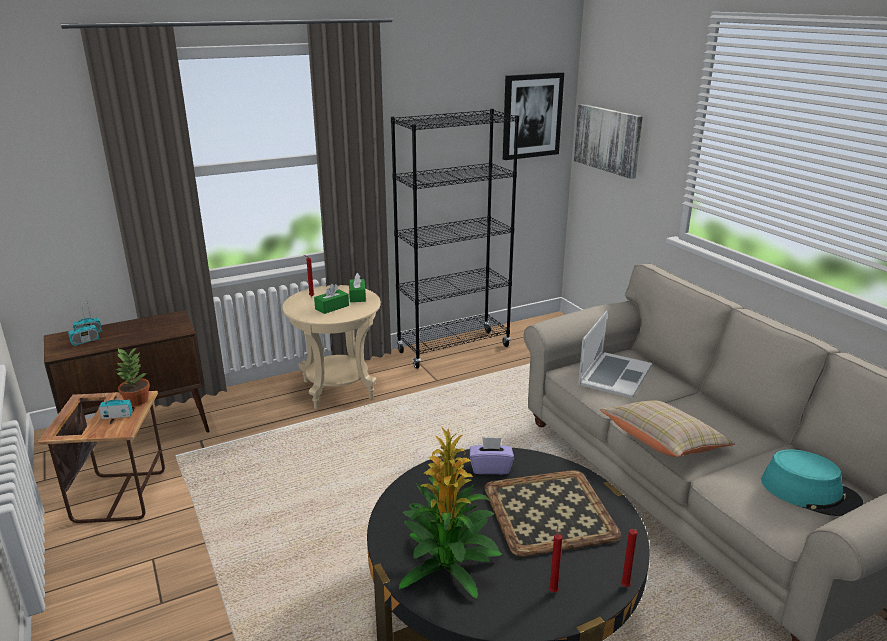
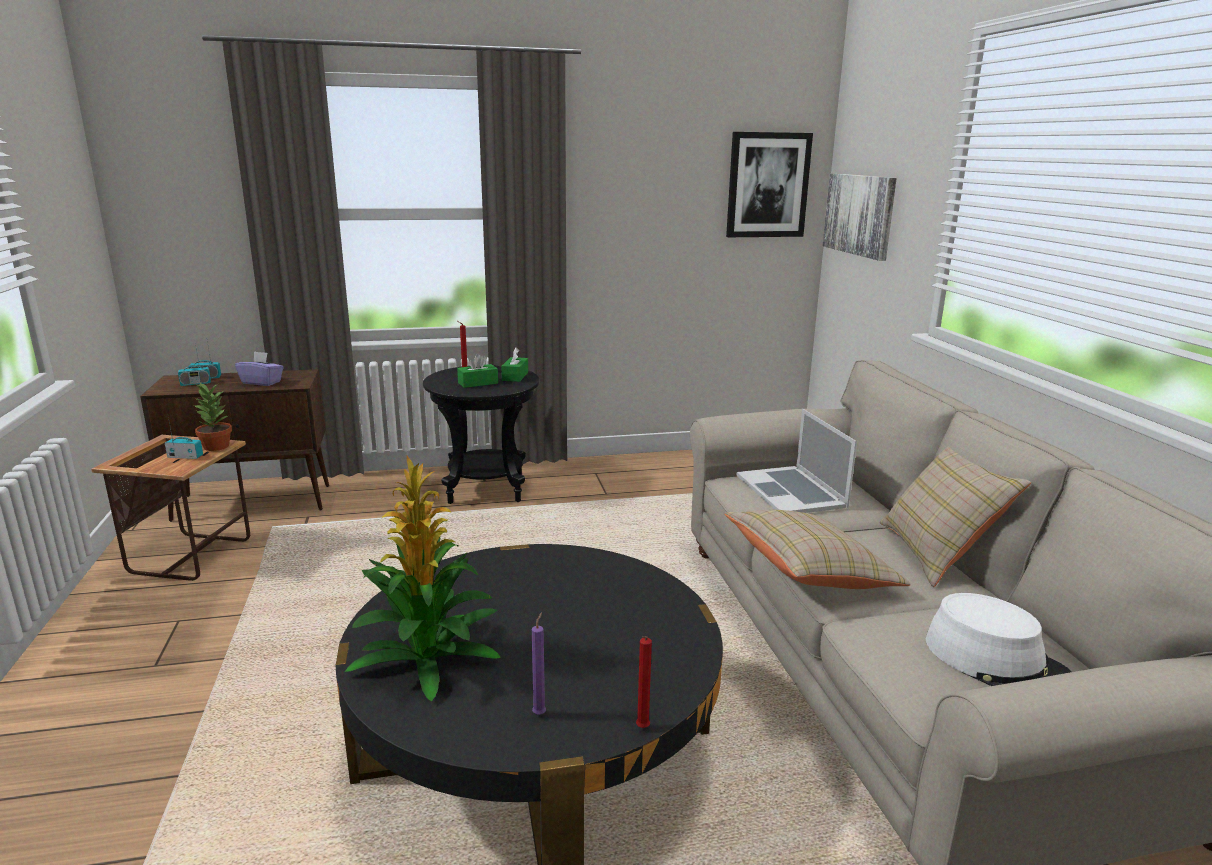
camera: 15 degrees right, 5 degrees down
beige side table [282,285,381,409] -> black side table [423,365,539,504]
black bookcase [391,109,519,369] -> none
purple tissue box [470,437,514,474] -> purple tissue box moved to [235,351,284,386]
tray [484,470,621,557] -> none
red candle [549,524,562,592] -> purple candle [532,612,546,715]
laptop [578,311,652,398] -> laptop turned 120 degrees clockwise [737,409,857,513]
turquoise hat [761,449,863,516] -> white hat [925,593,1071,686]
none -> beige pillow [880,447,1031,587]

